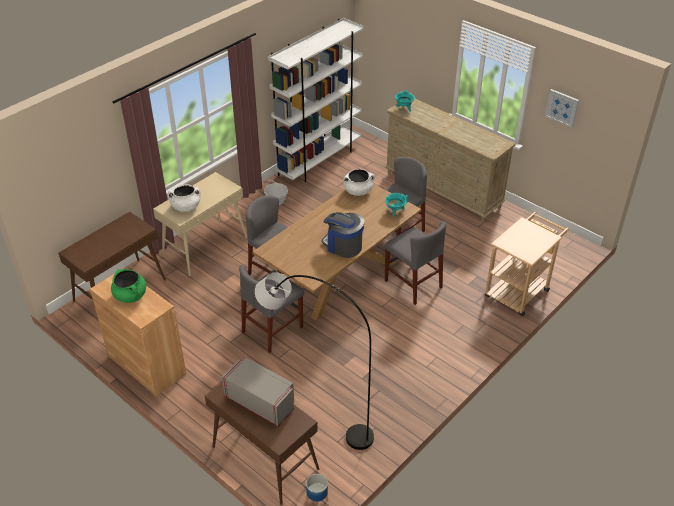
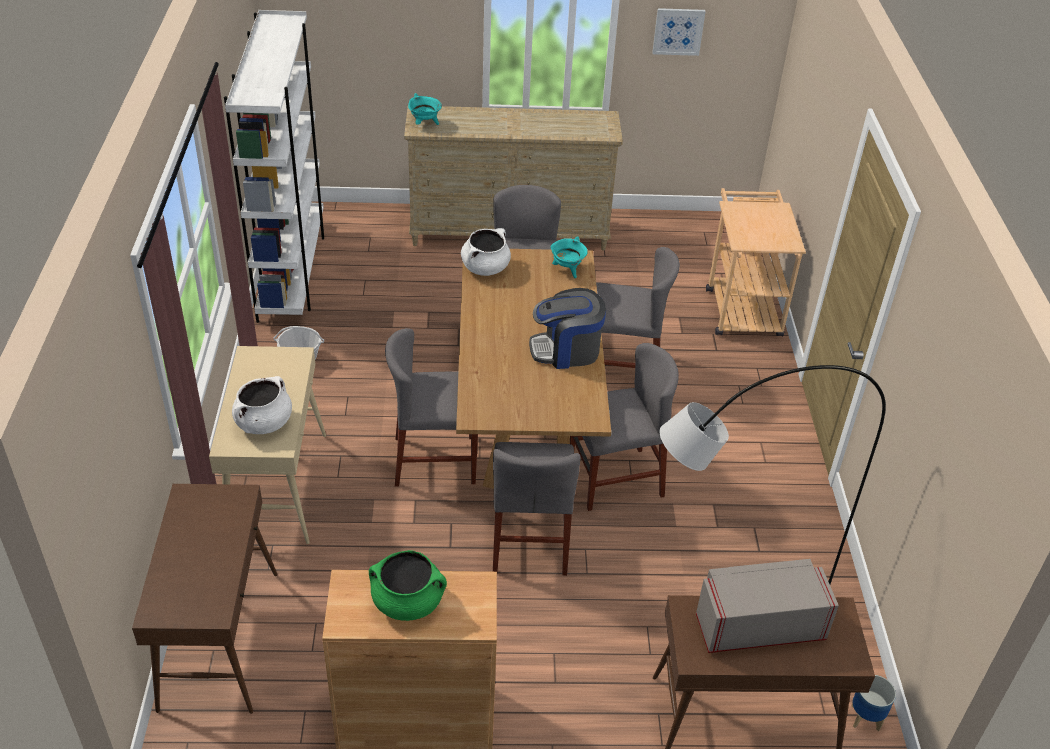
camera: 45 degrees left, 0 degrees up
none -> grey chair [570,343,679,511]

